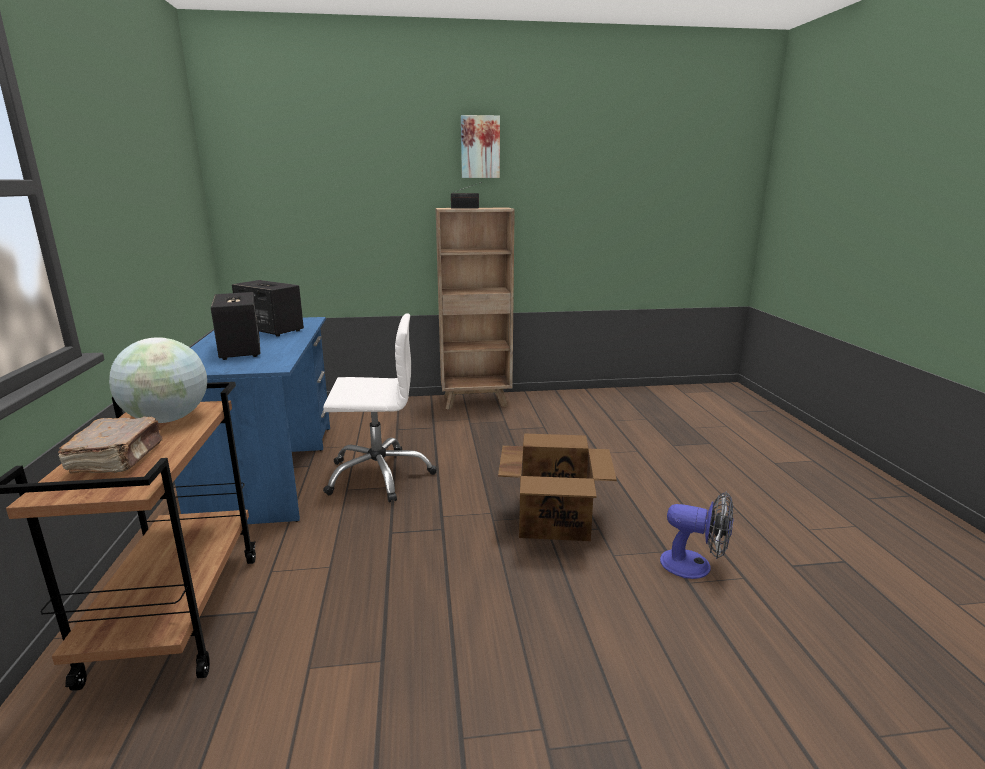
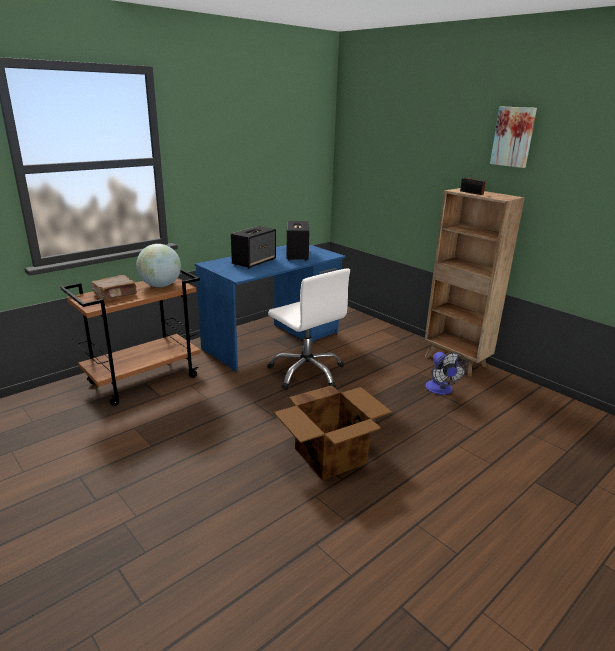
camera: 55 degrees right, 5 degrees up
fan [660,492,733,579] -> fan moved to [426,352,468,395]

